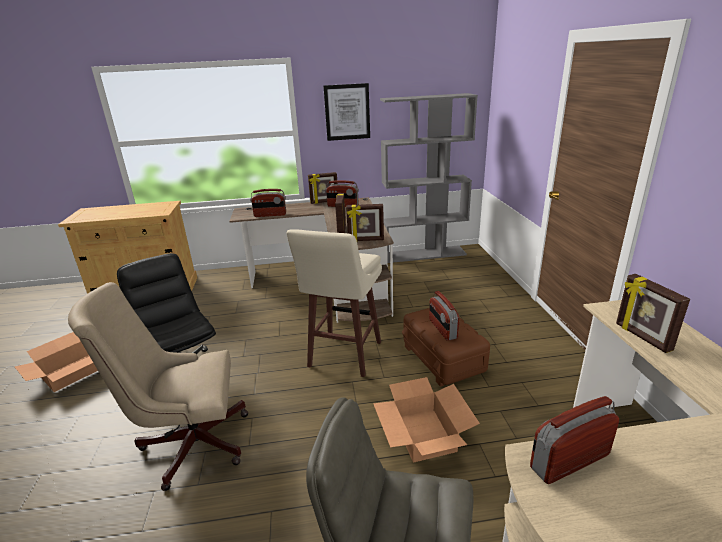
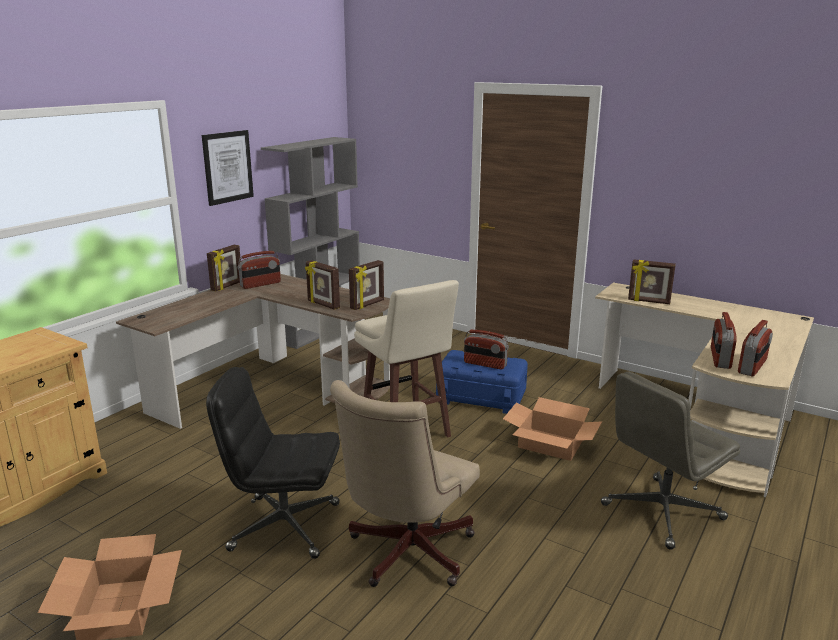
camera: 50 degrees left, 5 degrees down
radio [250,189,286,217] -> radio moved to [738,320,773,376]
brown storage box [402,308,490,387] -> blue storage box [436,350,528,414]

